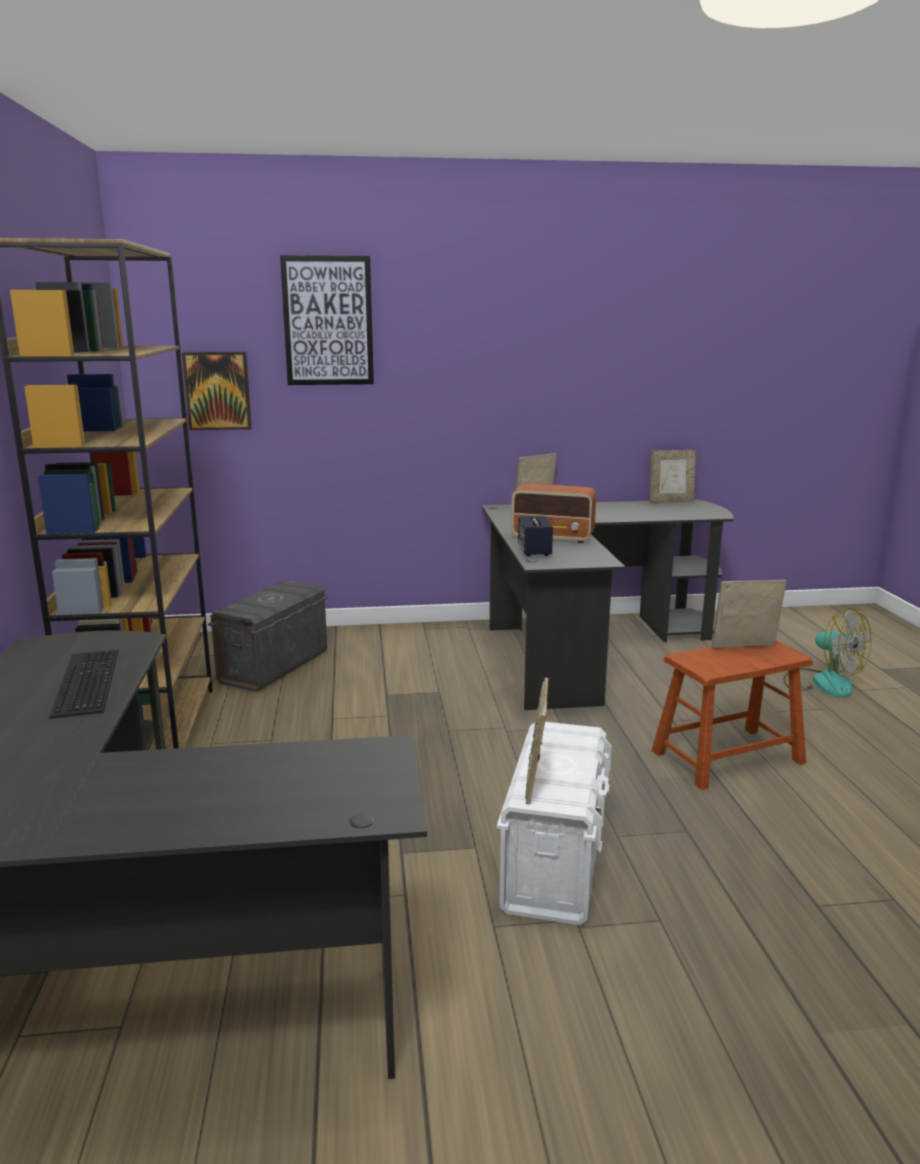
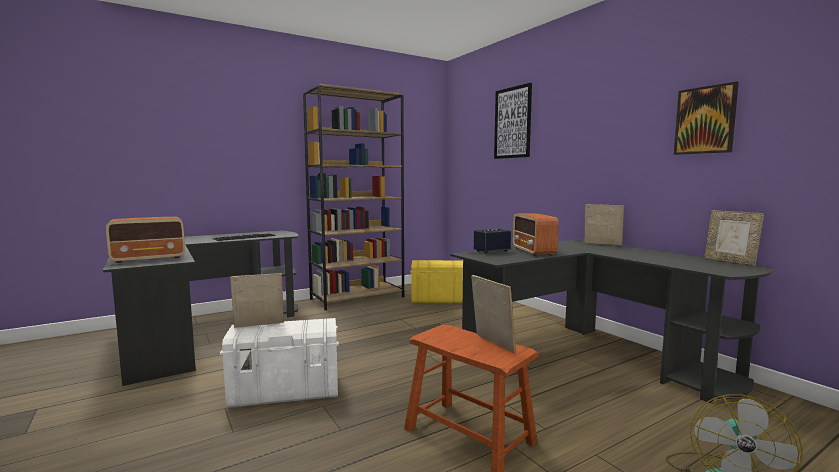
camera: 65 degrees right, 10 degrees down
picture [182,352,252,430] -> picture moved to [674,81,739,155]
grey storage box [208,580,328,692] -> yellow storage box [410,260,463,303]
none -> radio [106,217,185,263]

